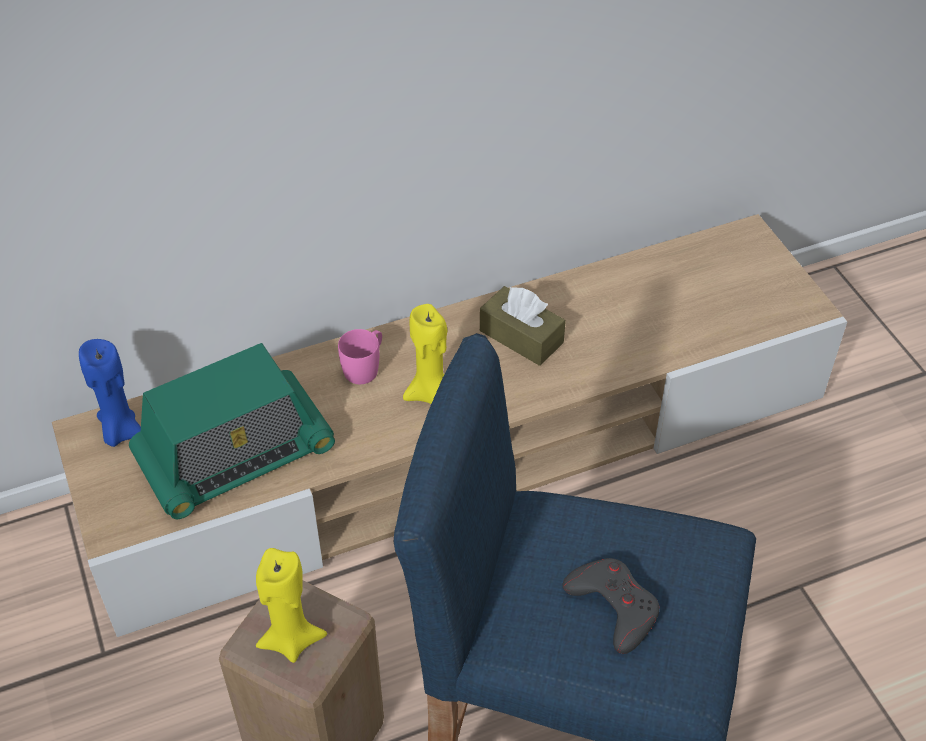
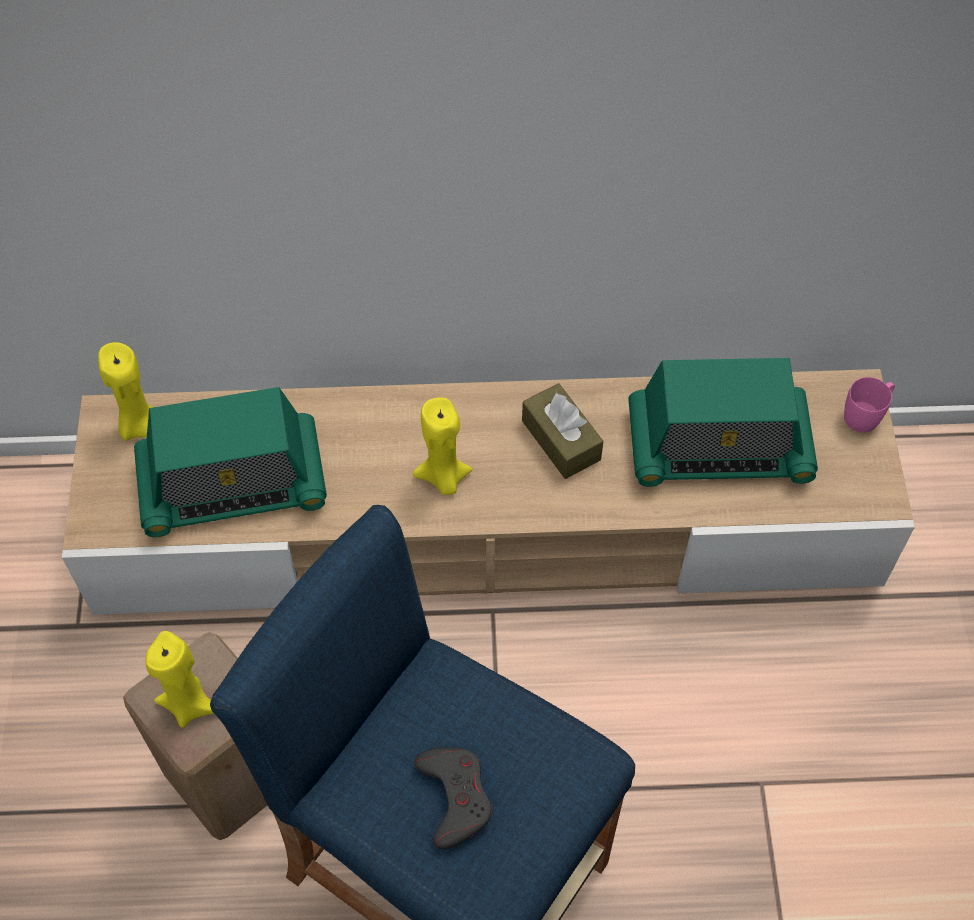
camera: 20 degrees right, 10 degrees up
blue candle [79,339,141,447] -> yellow candle [98,342,153,441]
pink mug [338,329,382,384] -> pink mug moved to [844,377,895,432]
none -> radio [628,358,818,487]

